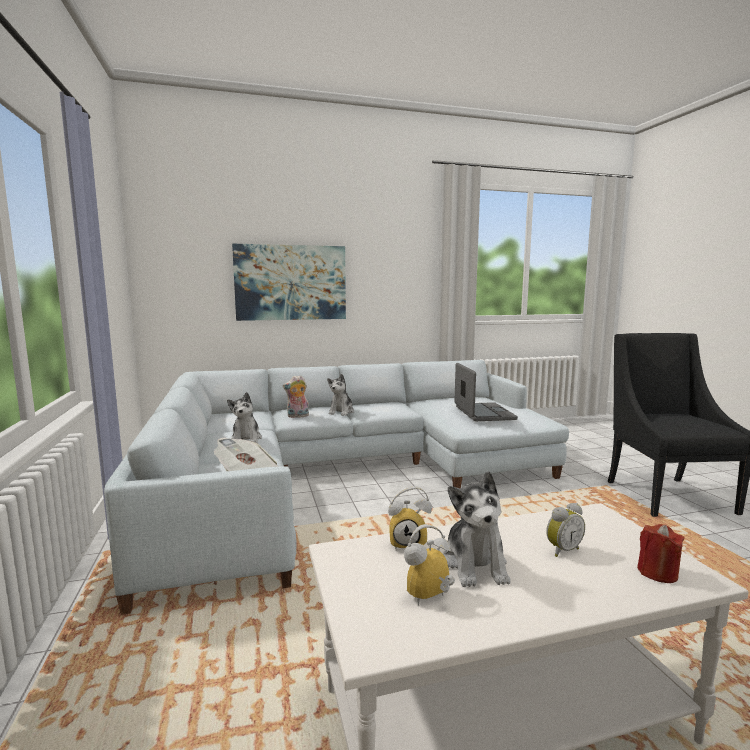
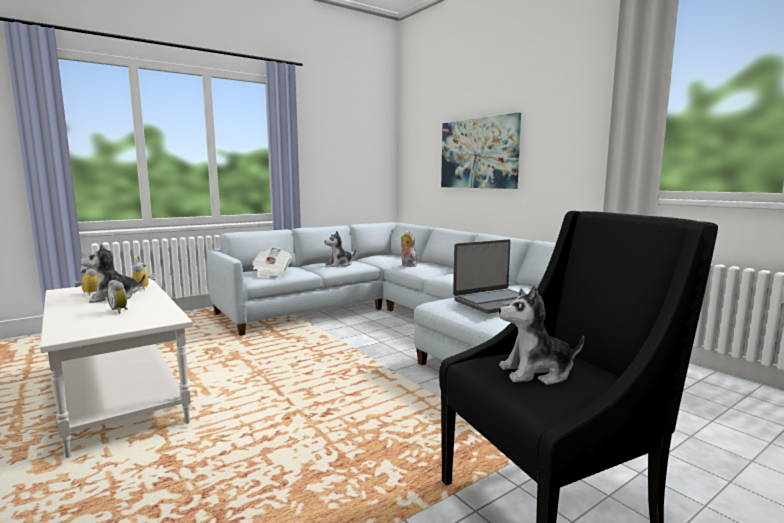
camera: 70 degrees right, 0 degrees up
plush toy [327,374,354,416] -> plush toy moved to [499,285,584,385]
red candle [637,524,685,583] -> none

